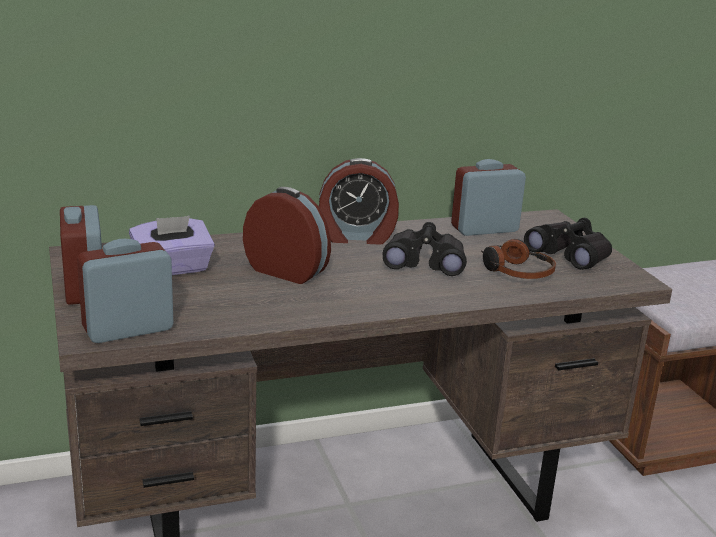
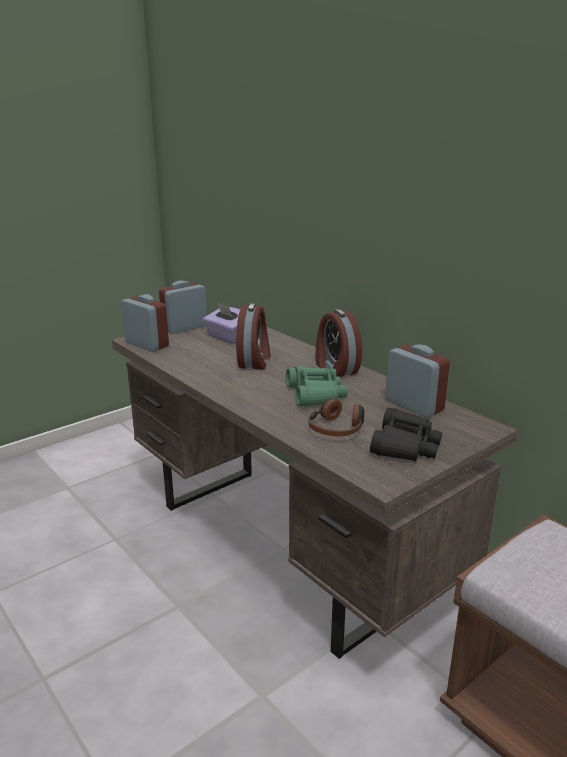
camera: 70 degrees right, 0 degrees up
black binoculars [382,222,467,276] -> green binoculars [286,367,347,407]

